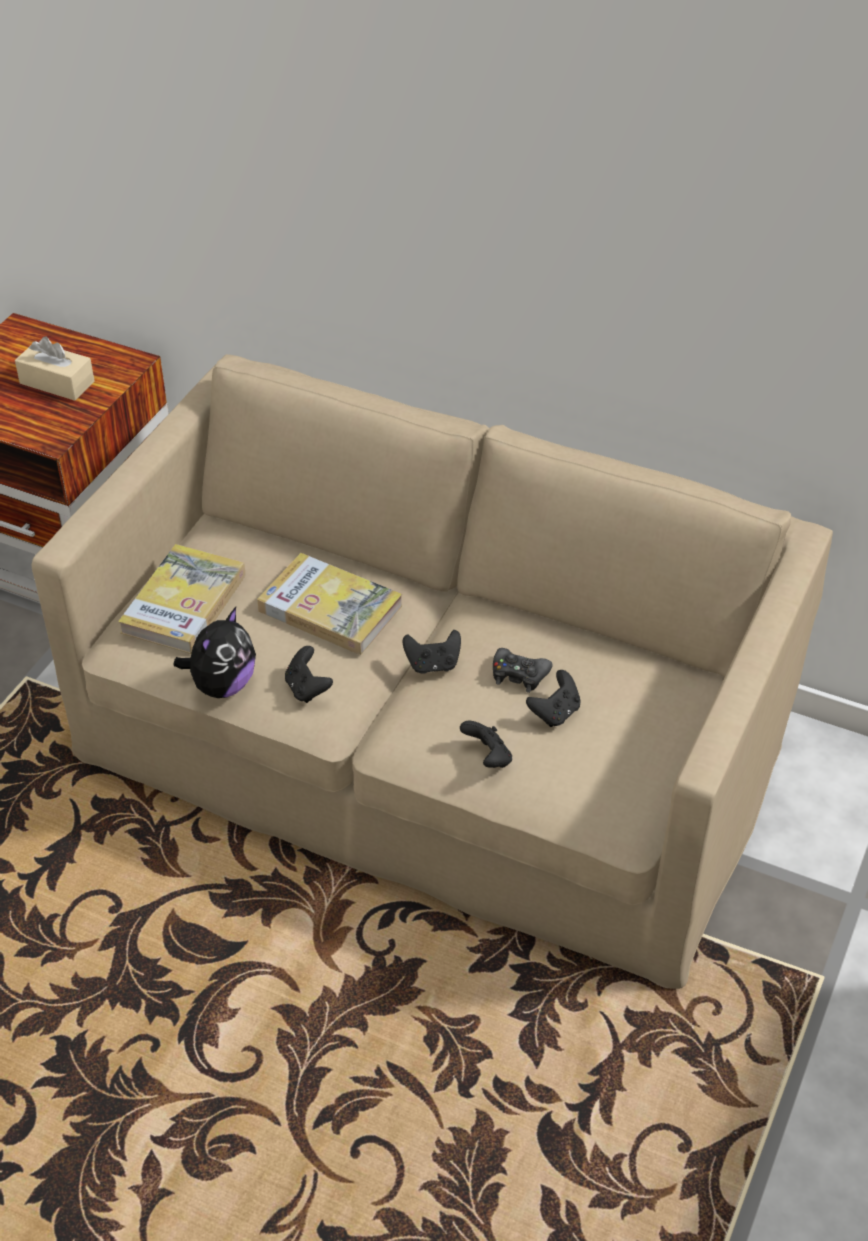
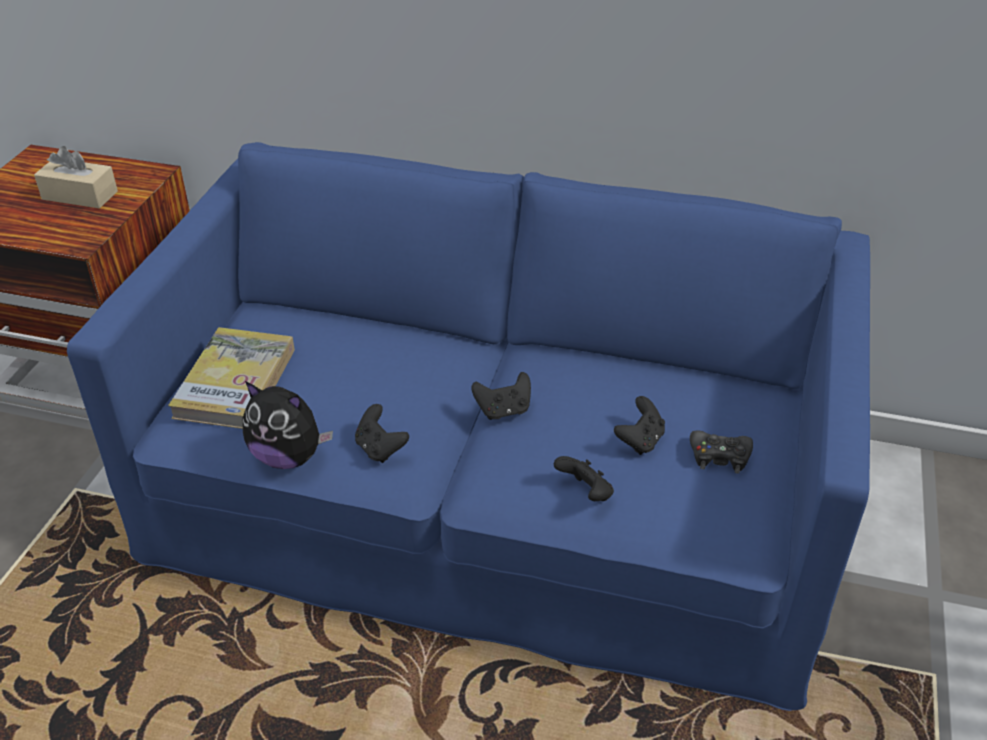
camera: 10 degrees left, 5 degrees down
beige sofa [32,354,833,989] -> blue sofa [67,142,870,711]
plush toy [174,607,256,698] -> plush toy turned 90 degrees clockwise [243,381,333,469]
book [257,553,402,655] -> none
black game controller [493,648,553,693] -> black game controller moved to [690,431,753,474]

